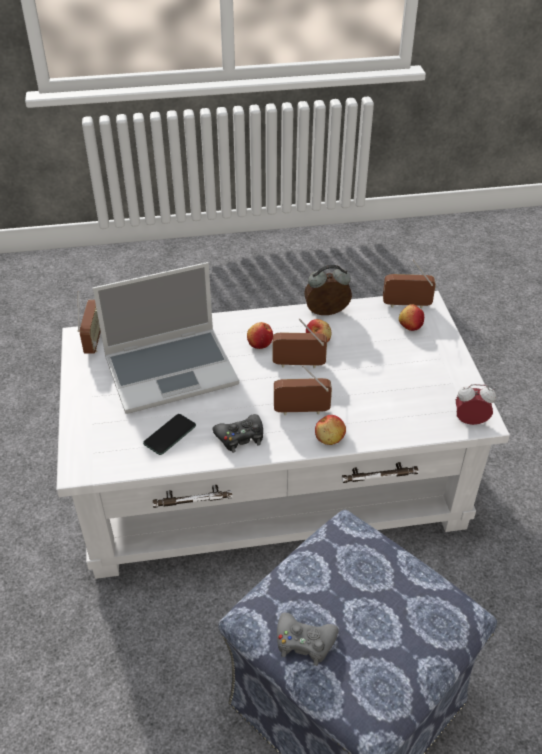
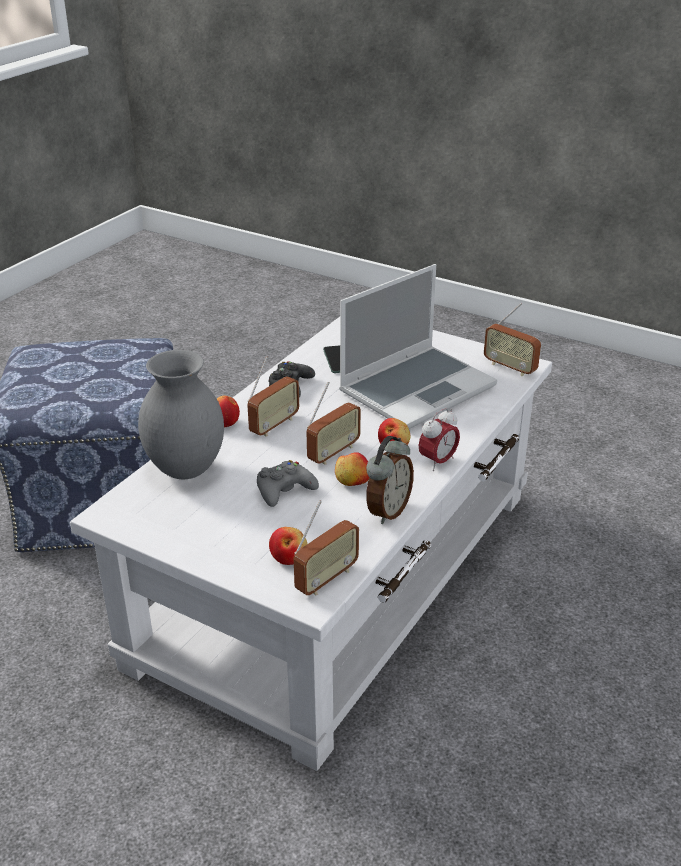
camera: 130 degrees right, 10 degrees down
laptop [93,262,239,414] -> laptop turned 150 degrees counterclockwise [339,264,497,429]
grey game controller [277,613,338,666] -> grey game controller moved to [257,460,319,507]
alarm clock [456,384,496,425] -> alarm clock moved to [419,408,460,471]
none -> grey vase [138,350,224,479]

